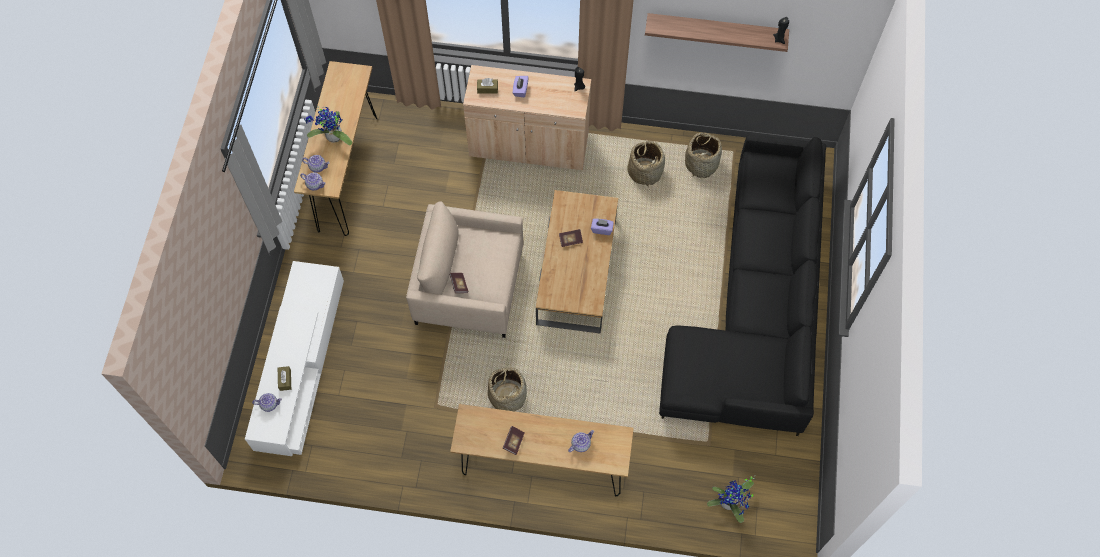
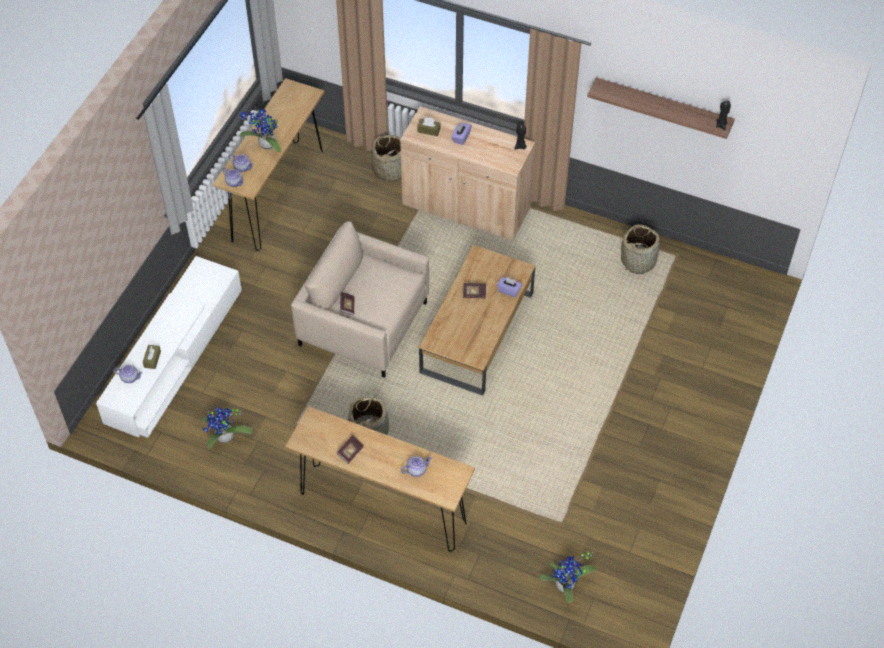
camera: 15 degrees right, 10 degrees down
basket [627,139,665,186] -> basket moved to [371,135,402,182]
black sofa [659,135,826,436] -> none
none -> potted plant [202,407,253,447]

